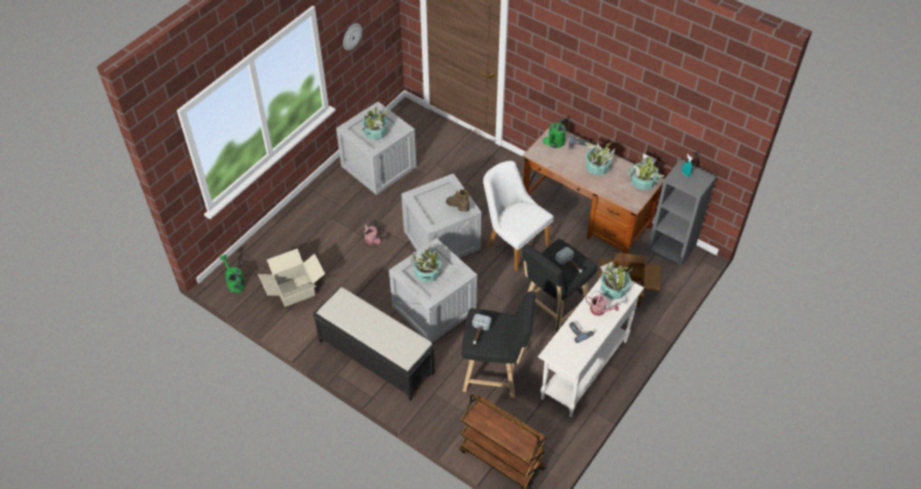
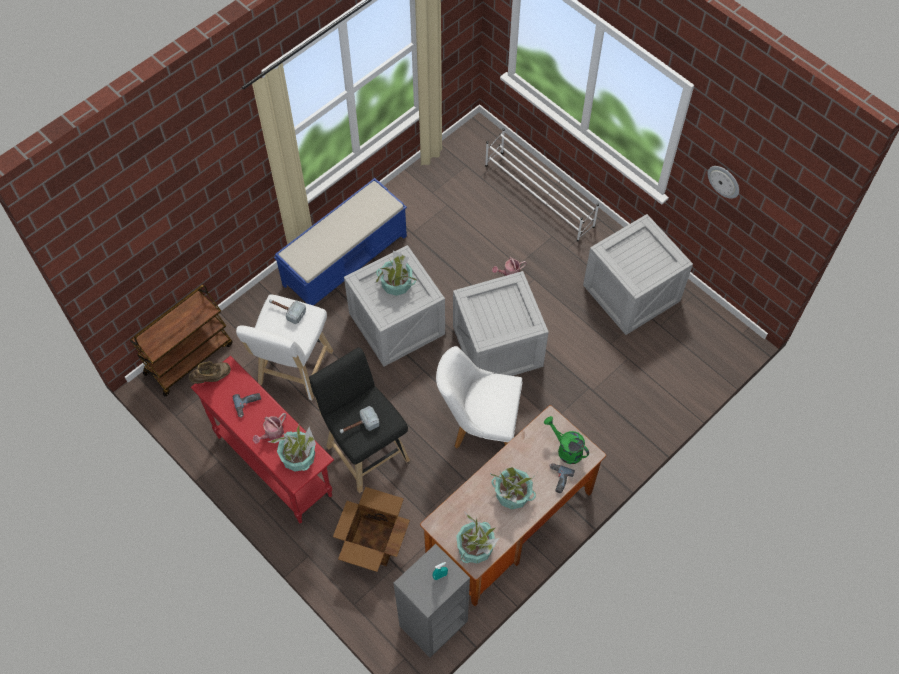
camera: 100 degrees right, 10 degrees up
green watering can [220,255,245,293] -> none
cardboard box [258,248,325,307] -> none
black bench [312,287,435,401] -> blue bench [274,178,407,306]
potted plant [362,106,388,140] -> none
brown boot [446,189,470,212] -> brown boot moved to [189,361,231,384]
black stool [461,291,536,398] -> white stool [236,294,333,400]
white chair [483,161,554,272] -> white chair turned 135 degrees counterclockwise [436,346,522,449]
white console table [538,277,644,417] -> red console table [191,356,334,523]
none -> white shoe rack [485,128,599,242]

